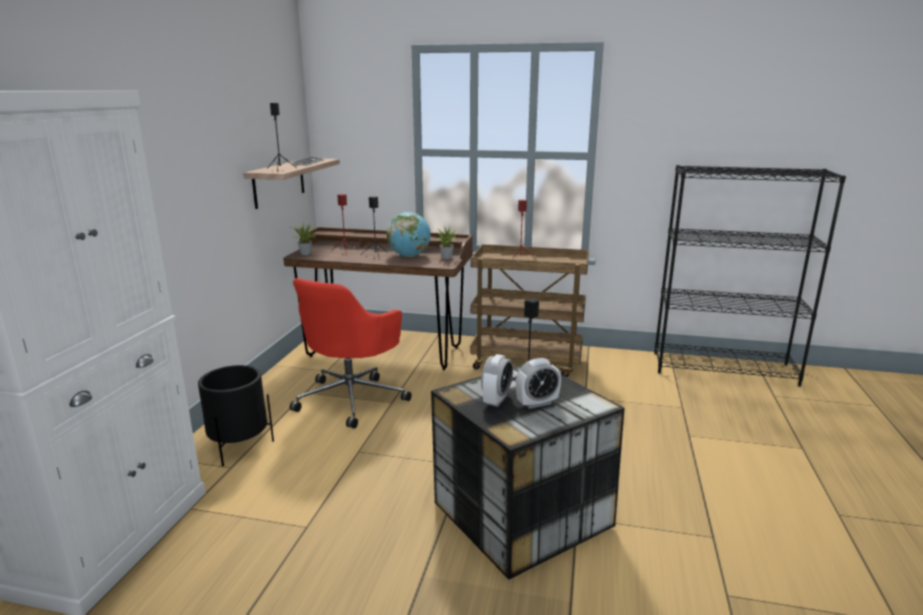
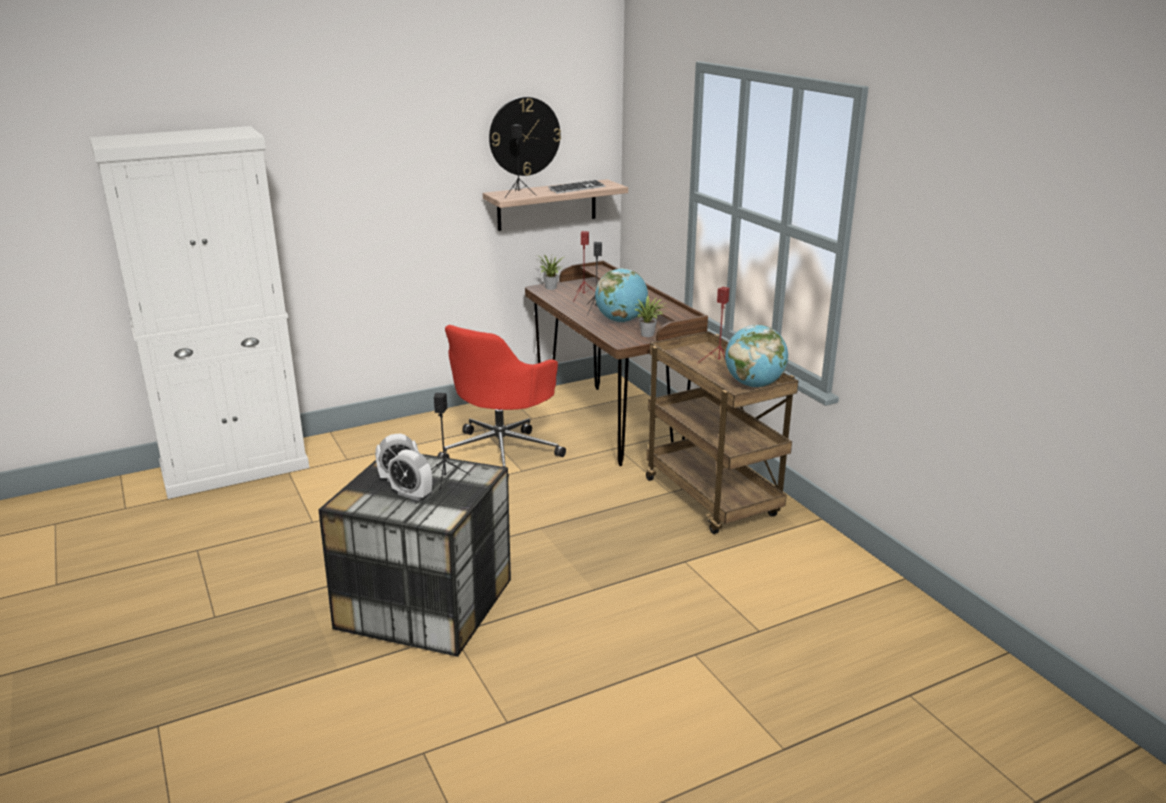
camera: 50 degrees right, 5 degrees up
black planter [198,365,274,466] -> none
red office chair [290,278,412,429] -> red office chair turned 45 degrees counterclockwise [438,325,566,478]
black bookcase [654,165,846,387] -> none
none -> wall clock [489,97,561,176]
none -> globe [725,325,788,387]

